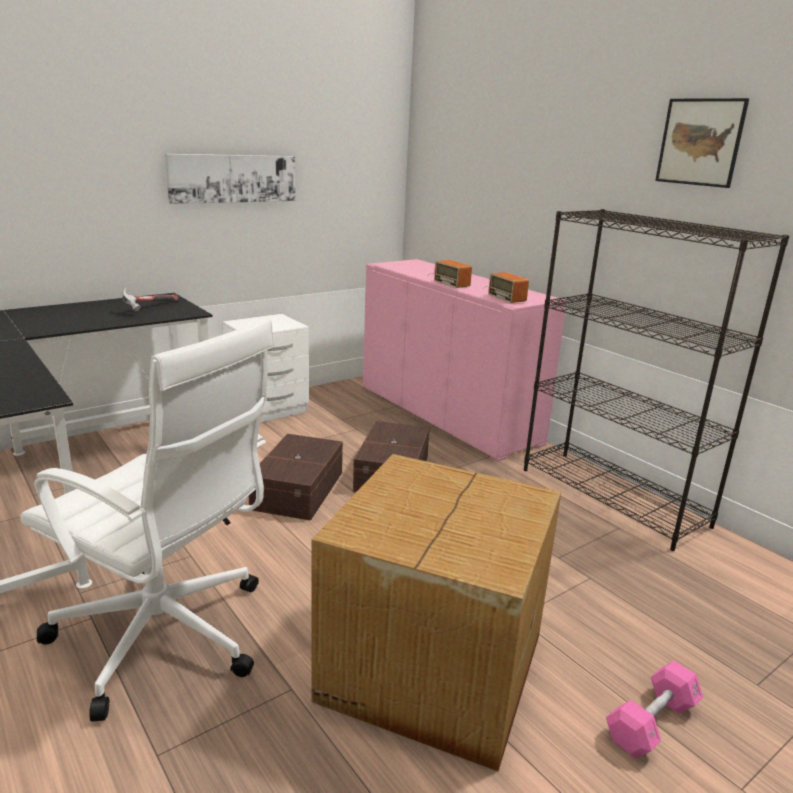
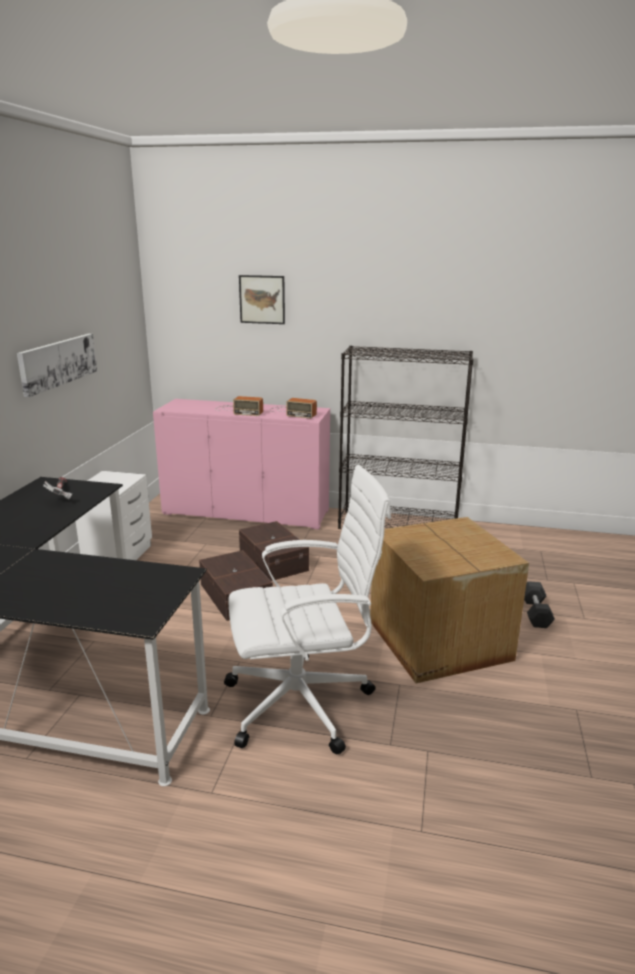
camera: 40 degrees left, 0 degrees up
pink dumbbell [606,660,703,759] -> black dumbbell [524,581,555,628]
picture [655,98,749,188] -> picture moved to [239,275,285,324]

